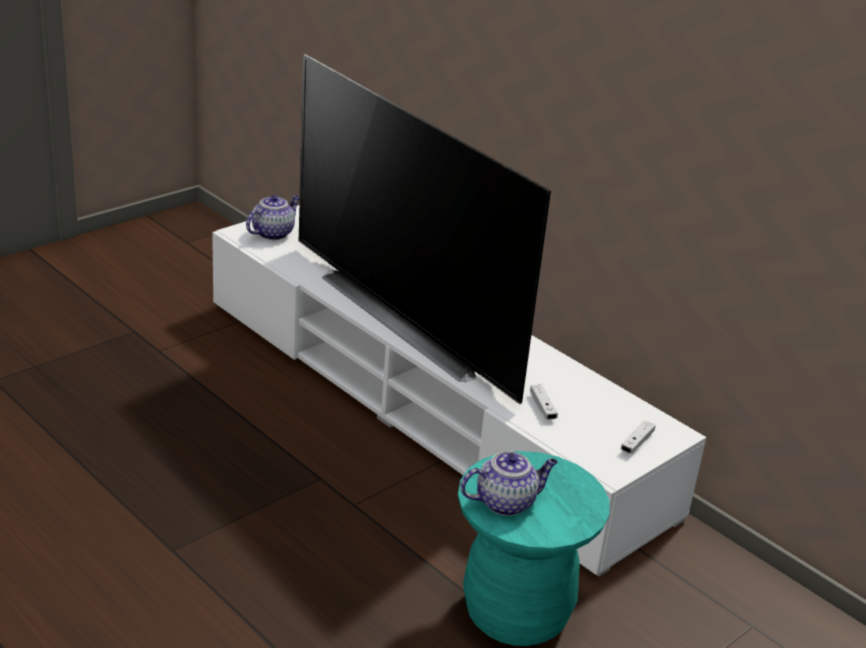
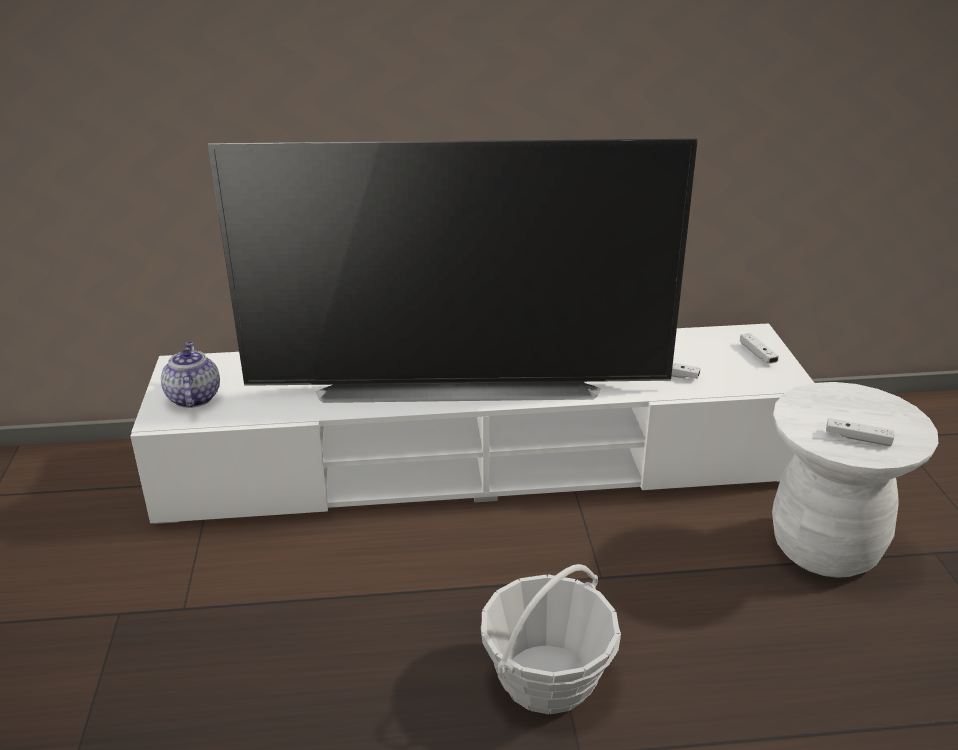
camera: 50 degrees left, 0 degrees up
turquoise stool [458,451,610,646] -> white stool [772,382,938,578]
teapot [460,452,558,516] -> white game controller [826,418,895,446]
none -> basket [481,564,621,714]

